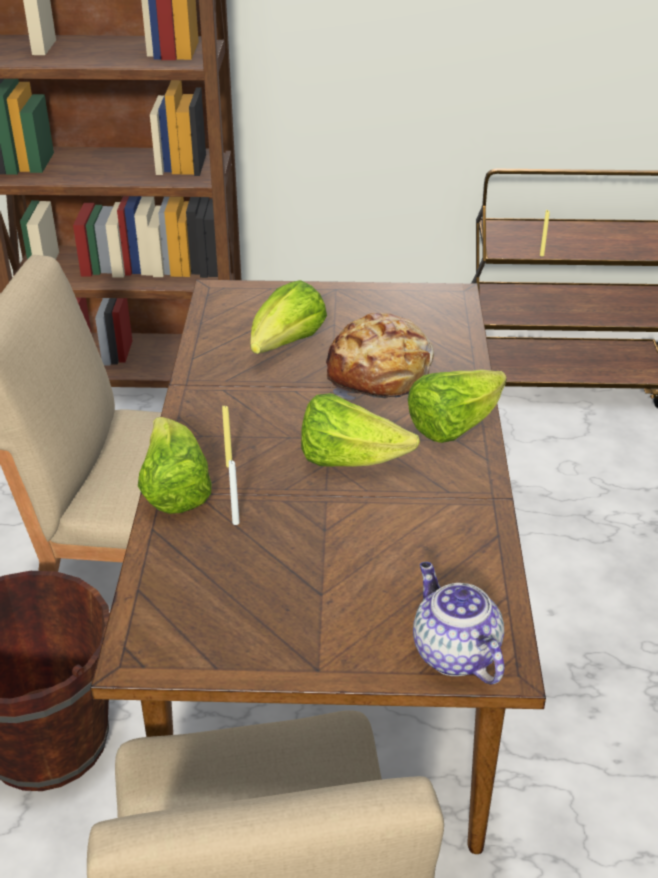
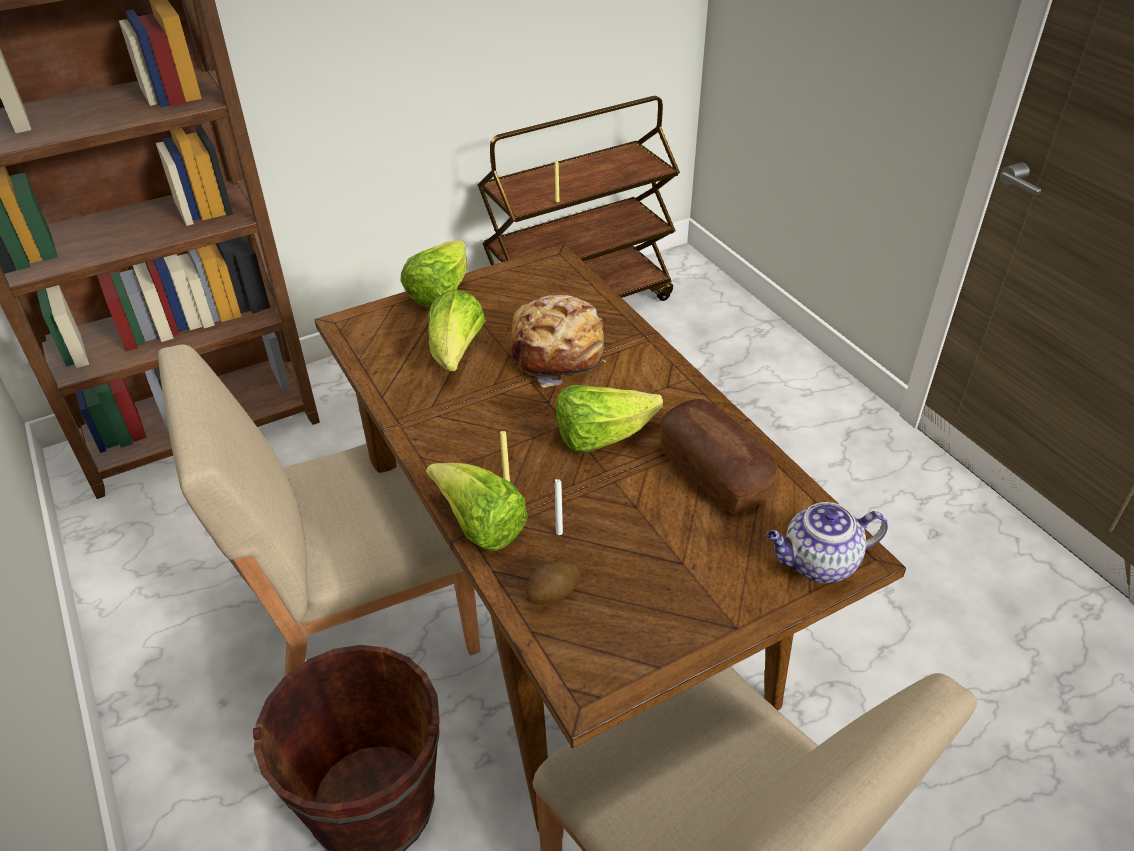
camera: 30 degrees left, 5 degrees up
lettuce [408,370,507,443] -> lettuce moved to [400,240,467,307]
teapot [413,562,504,685] -> teapot turned 45 degrees counterclockwise [766,502,888,583]
none -> potato [526,557,580,605]
none -> bread [660,399,777,513]

